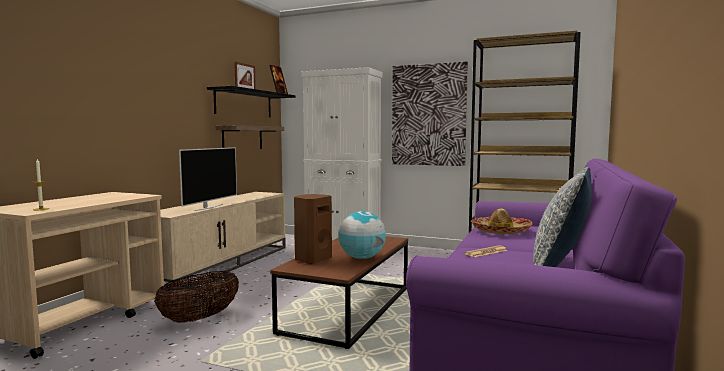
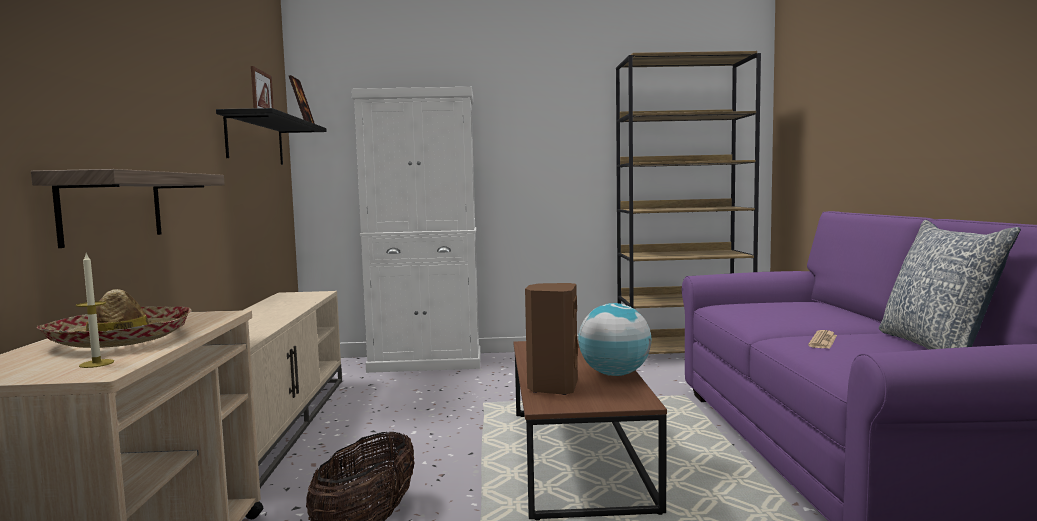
camera: 25 degrees left, 0 degrees up
television [179,147,237,211] -> none
shelf [215,125,284,149] -> shelf moved to [31,169,225,248]
picture [392,62,468,166] -> none
hat [471,208,532,234] -> hat moved to [37,289,191,348]

